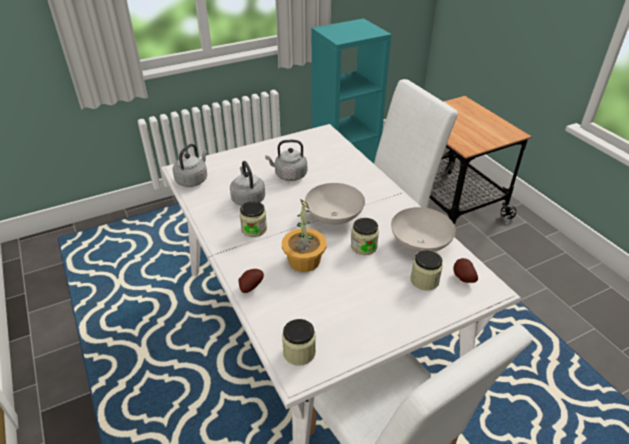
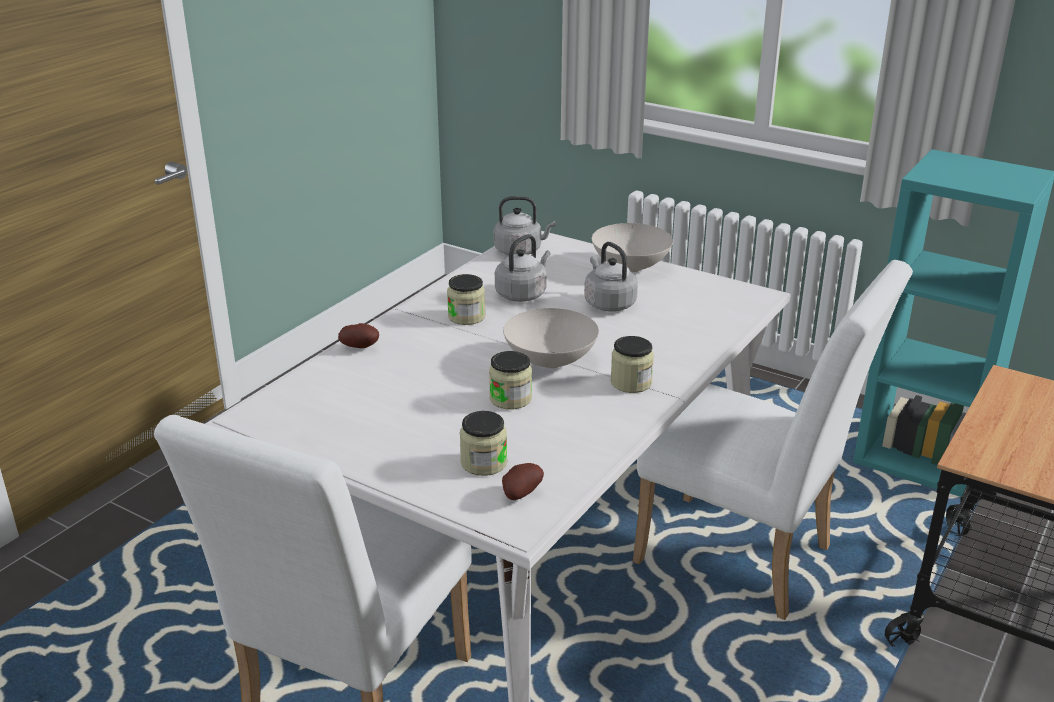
camera: 60 degrees right, 10 degrees down
potted plant [282,199,327,272] -> none
jar [282,319,316,366] -> jar moved to [611,336,654,393]
white bowl [391,207,456,252] -> white bowl moved to [592,223,673,272]

